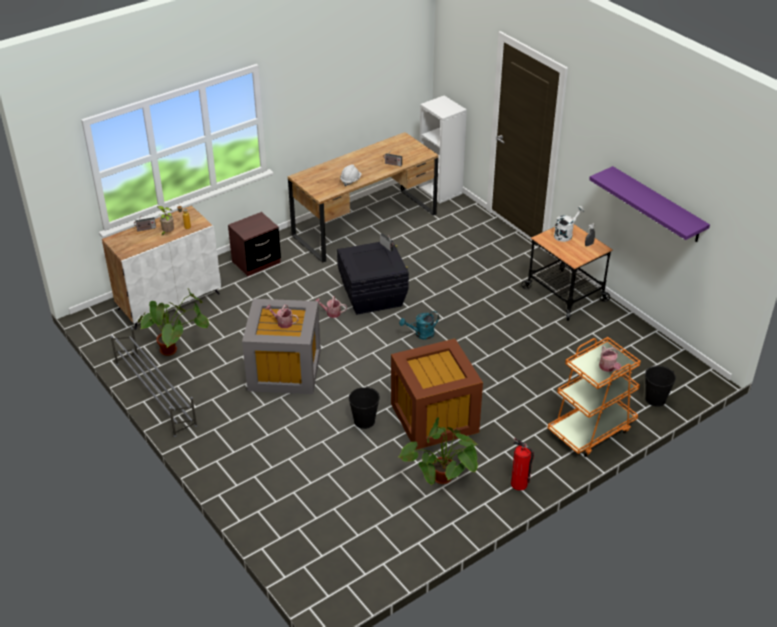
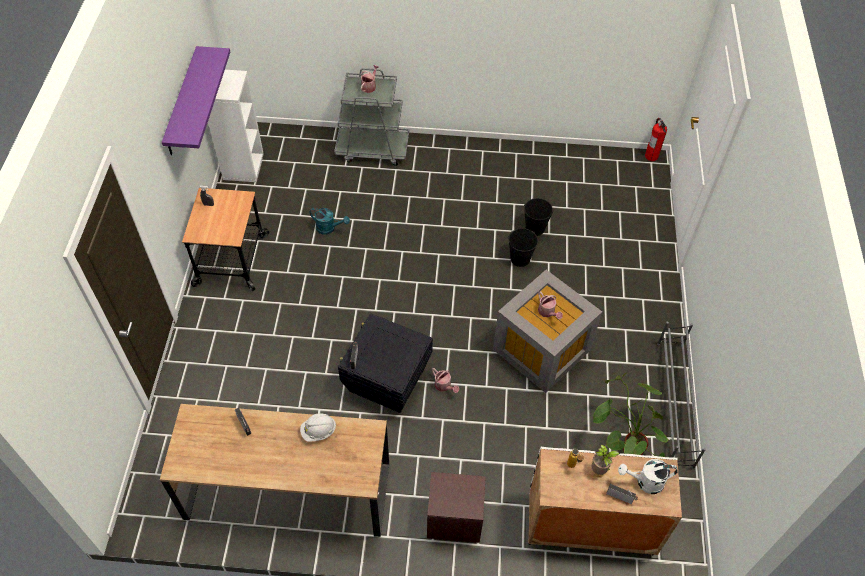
camera: 140 degrees left, 15 degrees up
brown storage box [391,339,483,450] -> none
potted plant [398,417,478,485] -> none
turquoise watering can [399,311,439,340] -> turquoise watering can moved to [310,208,350,235]
white bookcase [419,96,467,203] -> white bookcase moved to [208,70,264,182]
fire extinguisher [511,438,534,491] -> fire extinguisher moved to [645,118,667,161]
orange cart [548,337,641,457] -> grey cart [334,68,409,166]
white watering can [554,206,585,242] -> white watering can moved to [618,459,678,494]
black bucket [645,365,676,407] -> black bucket moved to [524,198,553,236]

